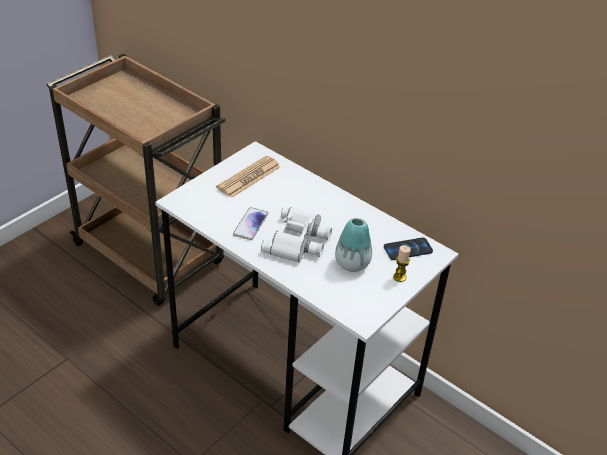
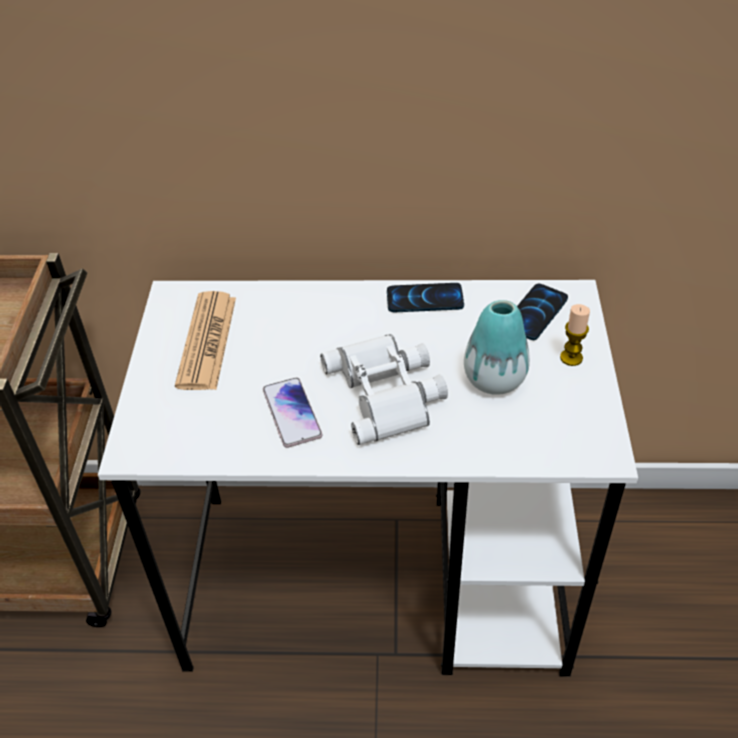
camera: 35 degrees left, 5 degrees up
none -> phone [387,283,464,312]

